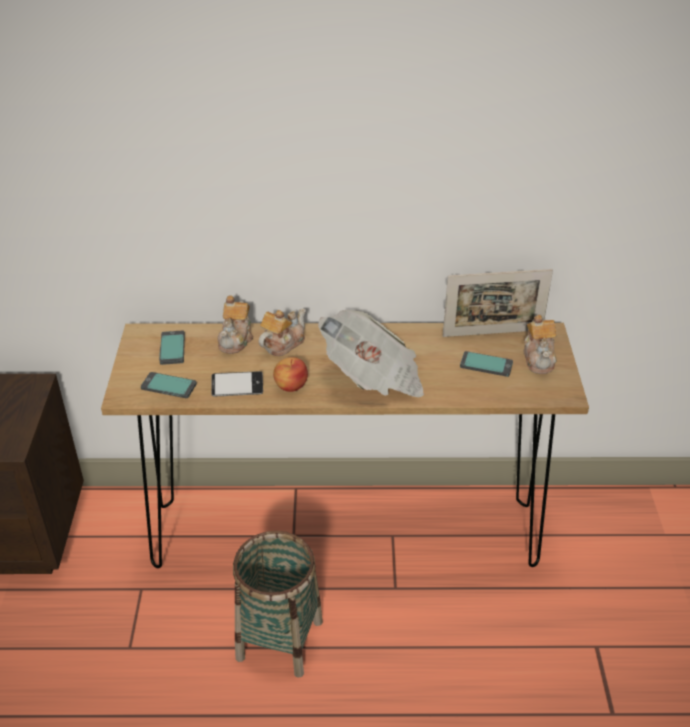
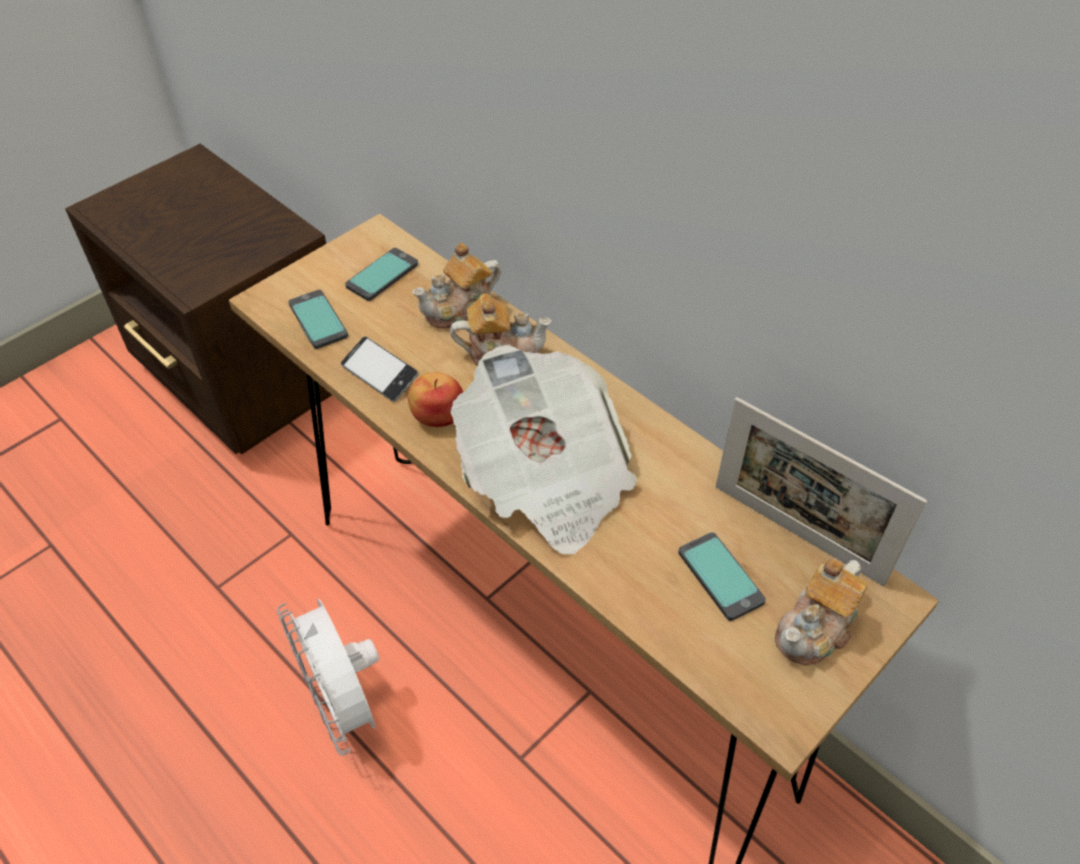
camera: 45 degrees right, 10 degrees up
basket [233,531,323,678] -> white fan [277,599,379,755]

